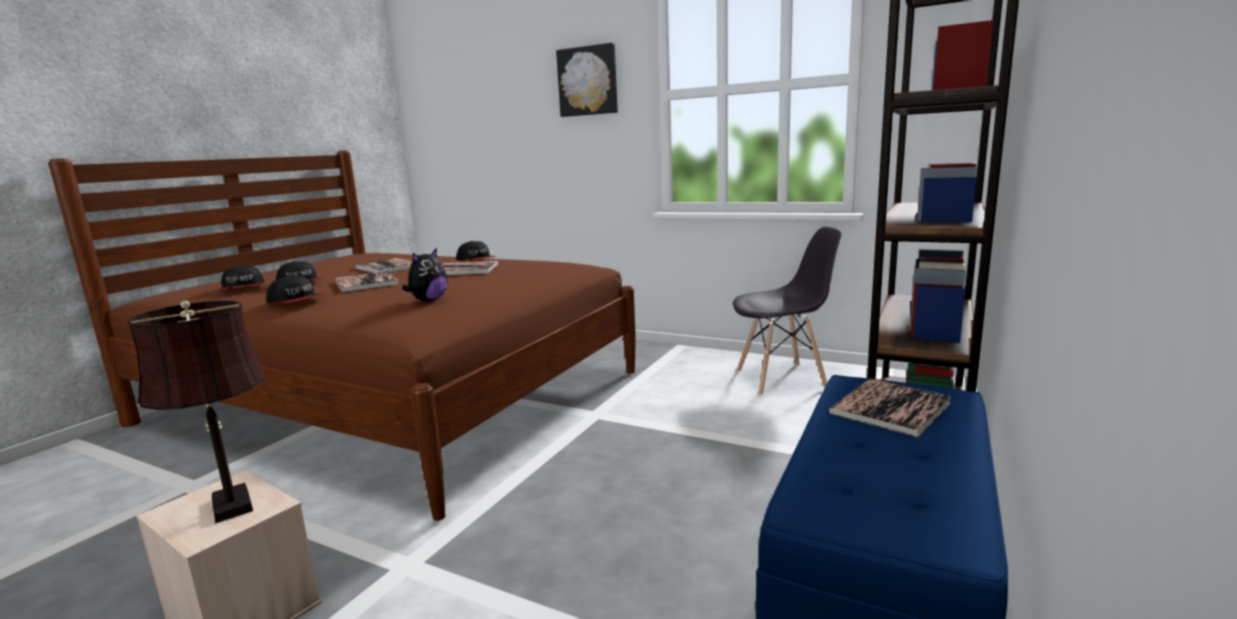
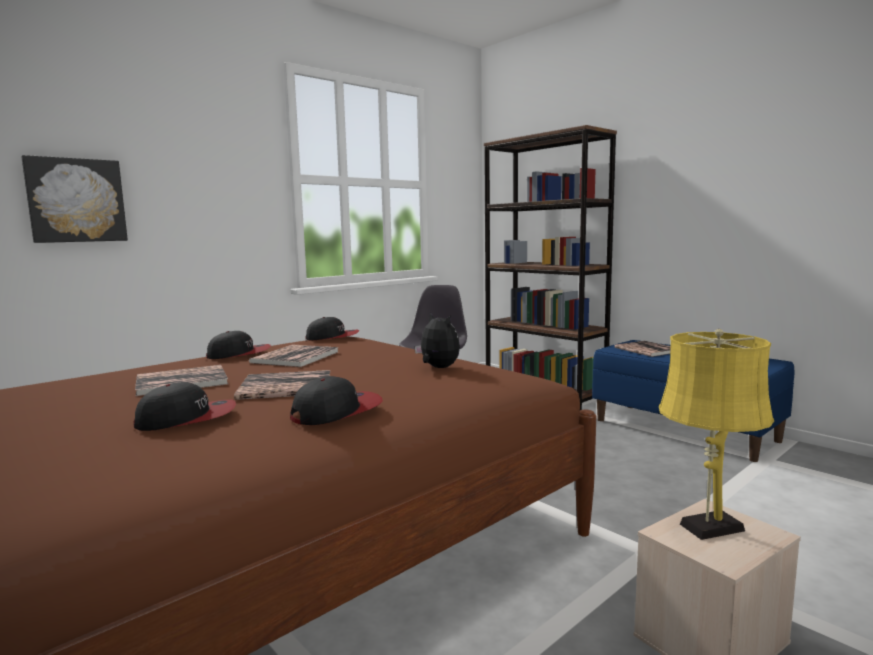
camera: 70 degrees left, 5 degrees down
brown table lamp [127,300,266,523] -> yellow table lamp [659,329,774,540]
cap [219,265,264,290] -> cap moved to [305,317,359,340]
picture [556,43,618,117] -> picture moved to [21,155,128,243]

